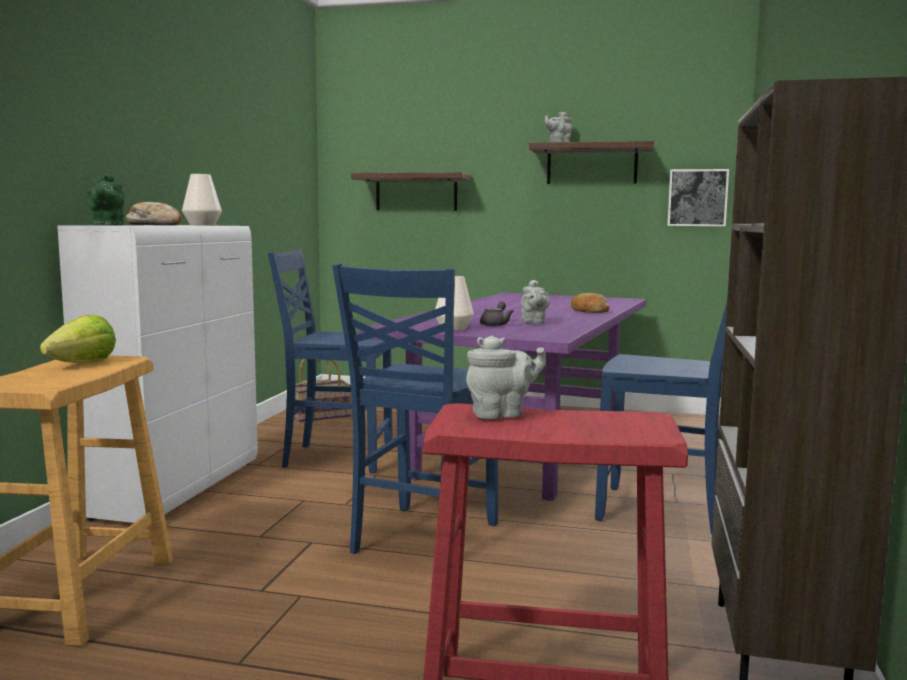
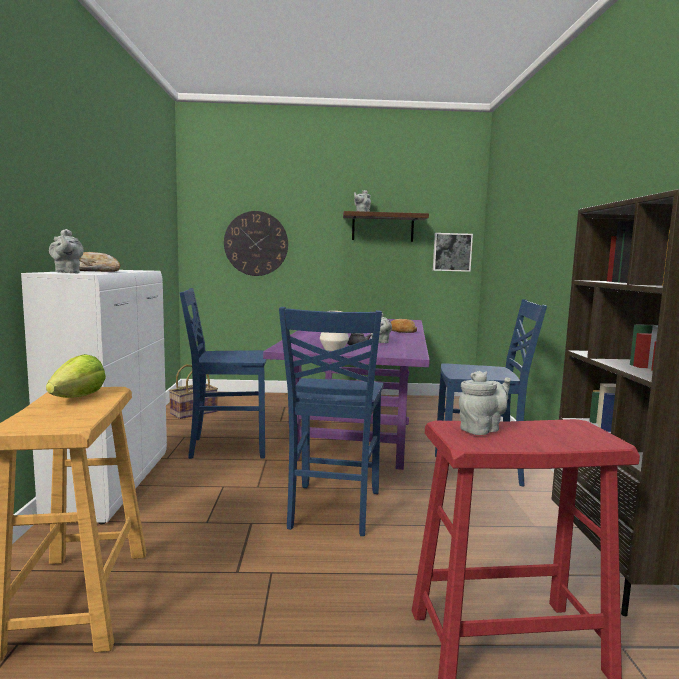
camera: 15 degrees left, 0 degrees up
green teapot [86,174,125,226] -> grey teapot [49,229,84,273]
white vase [182,174,222,225] -> none
shelf [351,172,471,211] -> wall clock [224,211,288,276]

